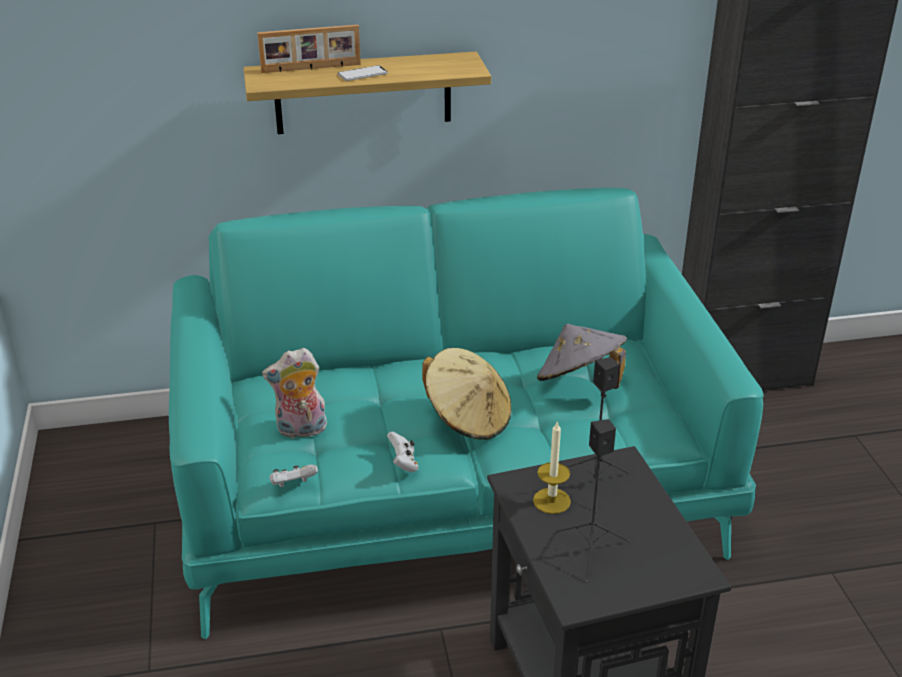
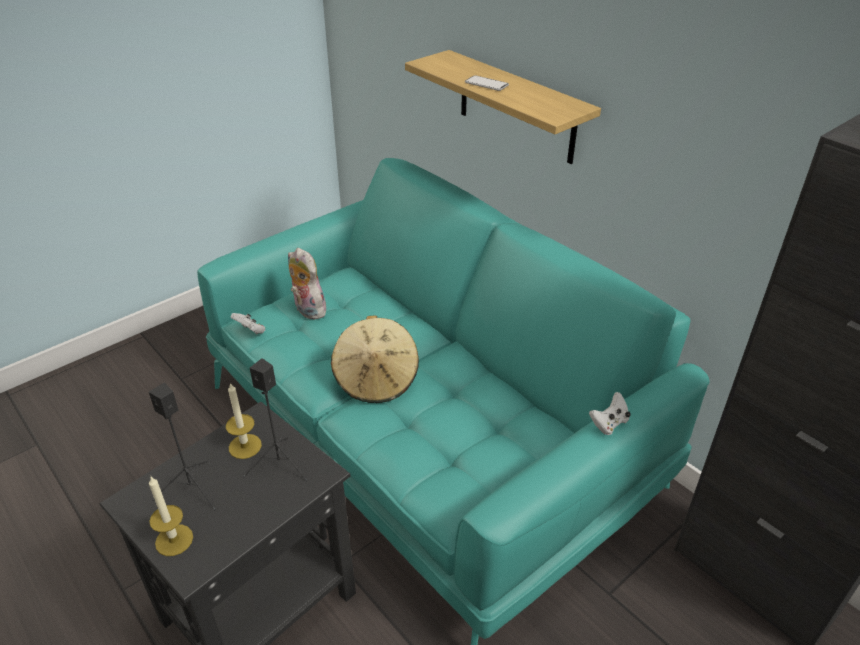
camera: 60 degrees right, 5 degrees up
picture frame [257,25,361,73] -> none
white game controller [387,432,418,473] -> white game controller moved to [589,392,631,435]
grey hat [537,323,627,389] -> none
none -> candle [149,477,193,556]

